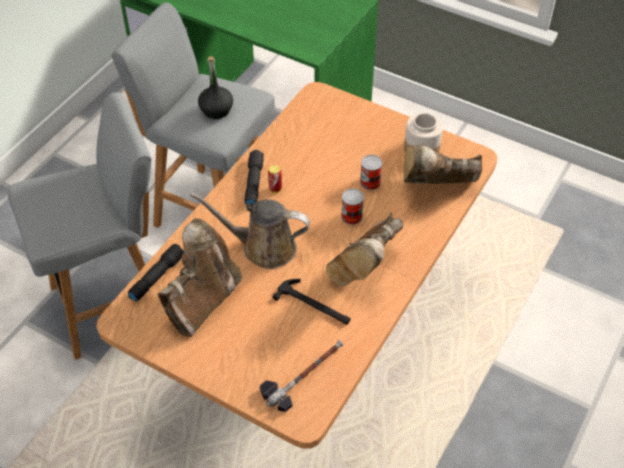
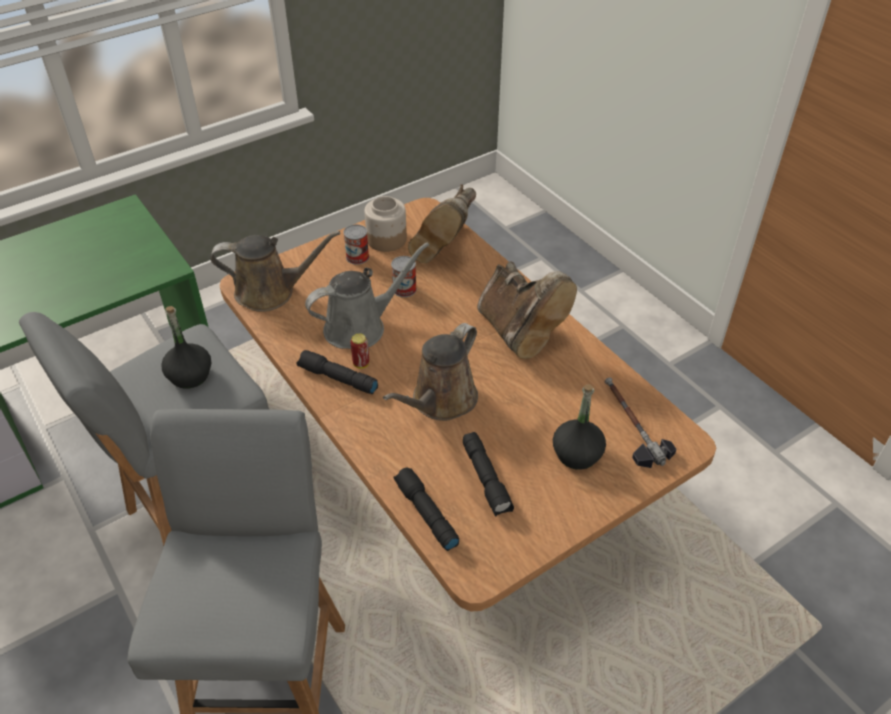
camera: 65 degrees left, 5 degrees down
brown boot [158,218,242,337] -> black flashlight [463,432,514,516]
hammer [273,279,351,325] -> none
can [341,188,364,225] -> can moved to [343,224,369,265]
none -> brown watering can [210,231,340,312]
none -> grey watering can [305,242,429,349]
none -> black bottle [553,385,606,470]

